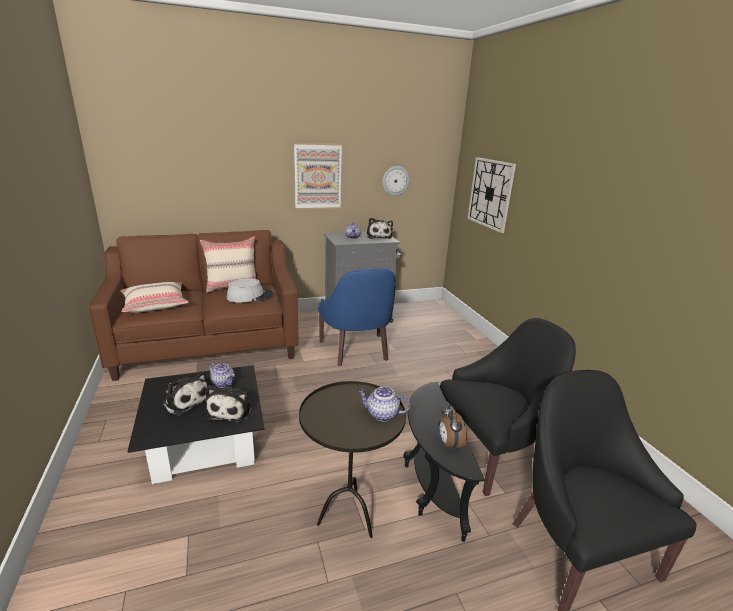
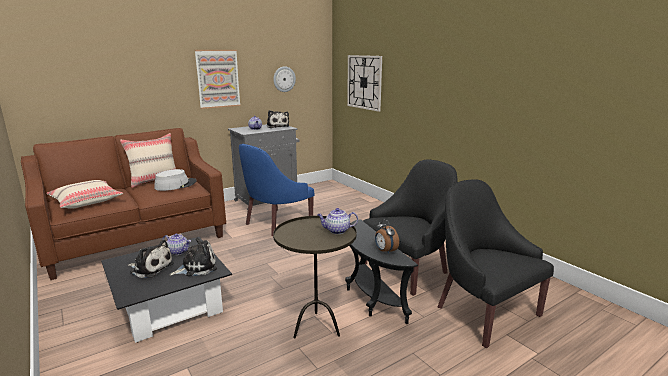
camera: 15 degrees left, 5 degrees down
plush toy [206,385,252,423] -> plush toy turned 105 degrees counterclockwise [170,237,217,277]
blue armchair [318,269,396,366] -> blue armchair turned 75 degrees clockwise [239,144,315,236]

